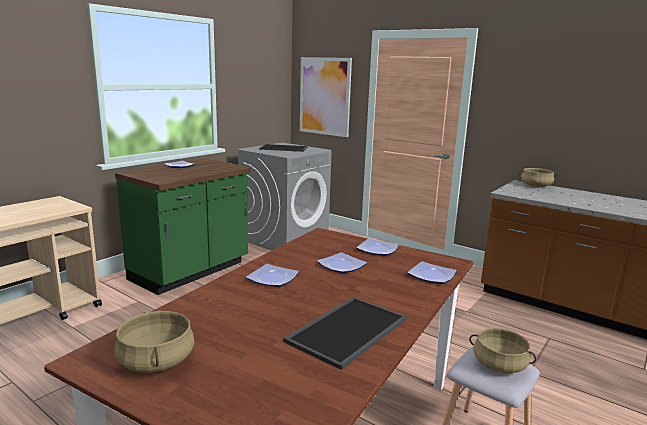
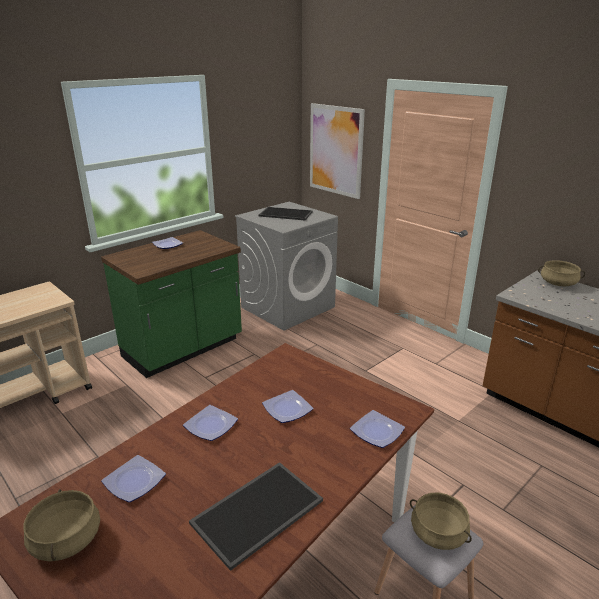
camera: 10 degrees right, 10 degrees up
plate [356,238,399,256] -> plate moved to [101,455,166,502]

